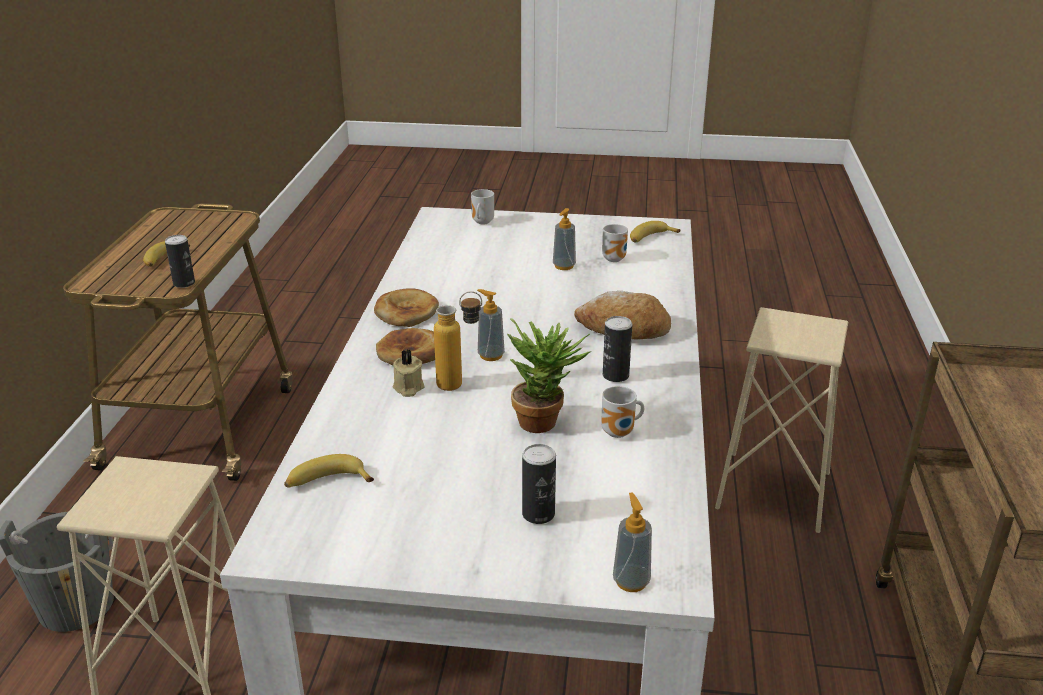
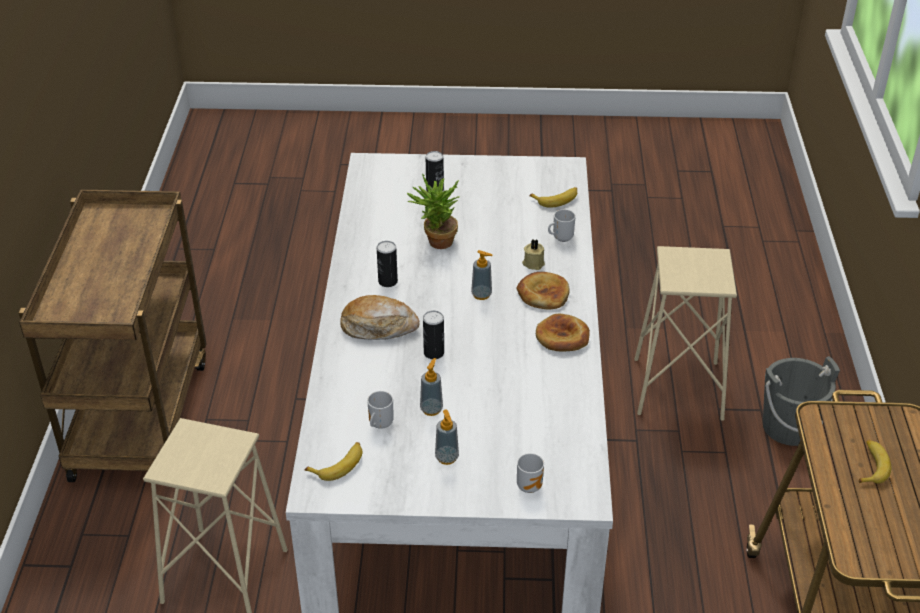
camera: 175 degrees right, 10 degrees up
can [165,235,195,288] -> can moved to [423,311,444,359]
bottle [434,291,482,391] -> none
mug [601,386,644,438] -> mug moved to [548,209,576,242]
soap dispenser [613,493,652,592] -> soap dispenser moved to [435,410,459,465]

